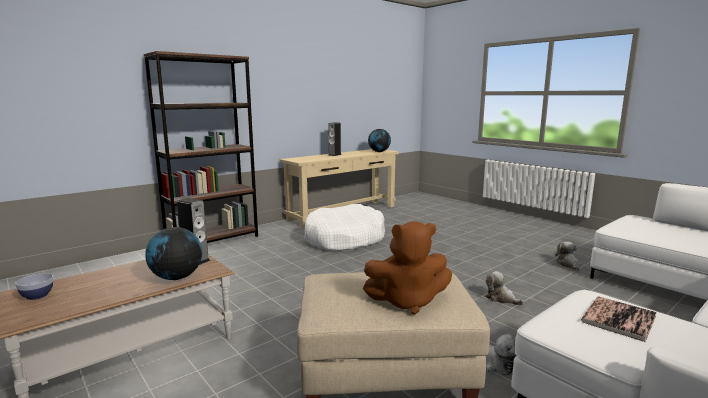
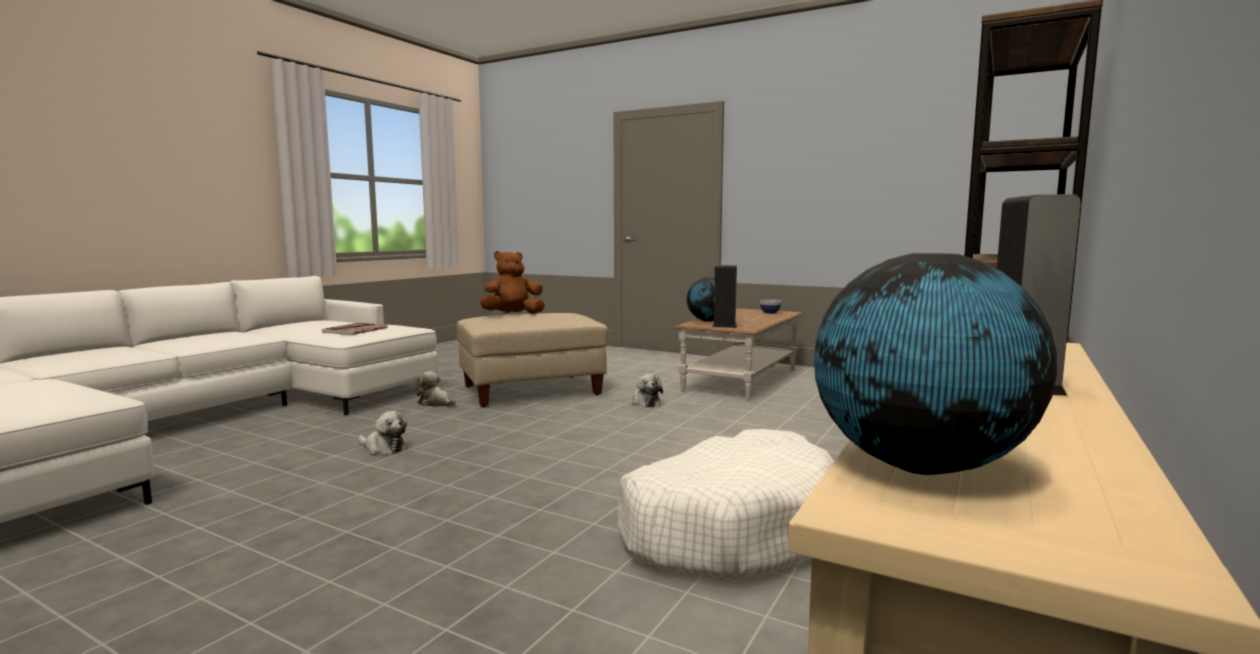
camera: 160 degrees right, 5 degrees down
plush toy [555,242,579,271] -> plush toy moved to [632,374,663,407]

